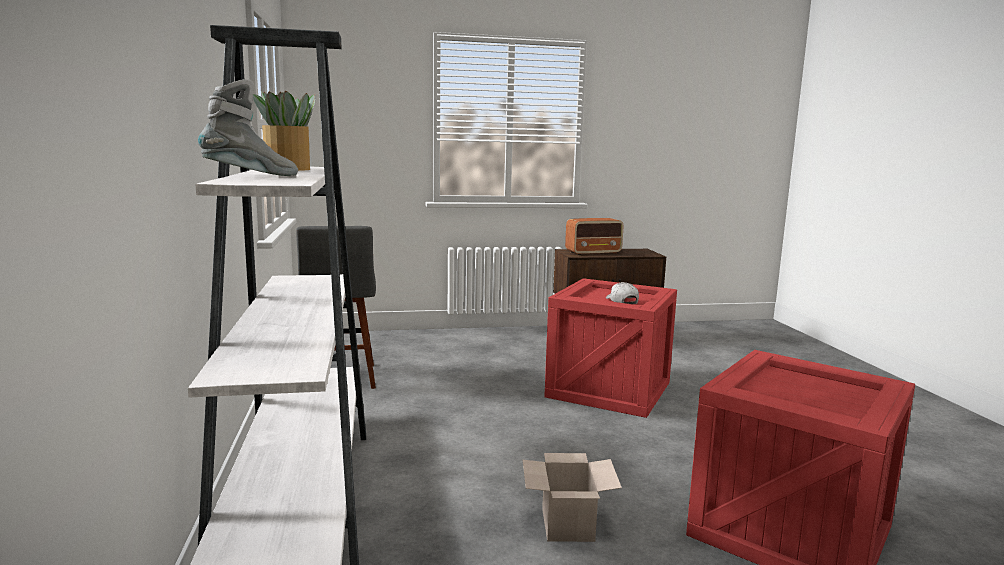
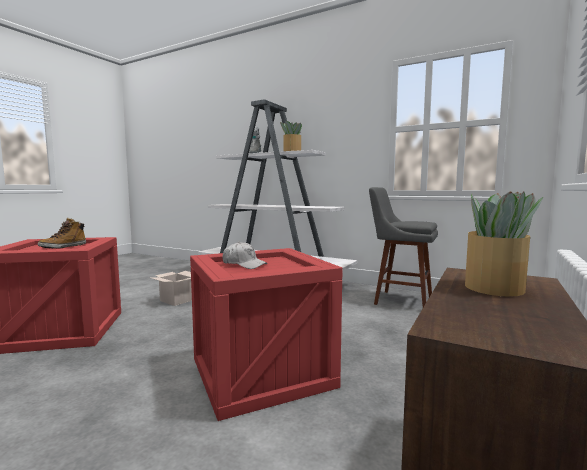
camera: 130 degrees right, 5 degrees down
radio [565,218,624,255] -> potted plant [465,191,543,297]
none -> boot [38,218,86,248]

